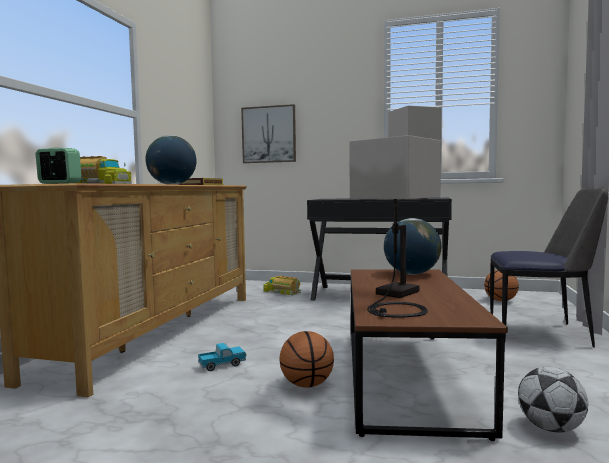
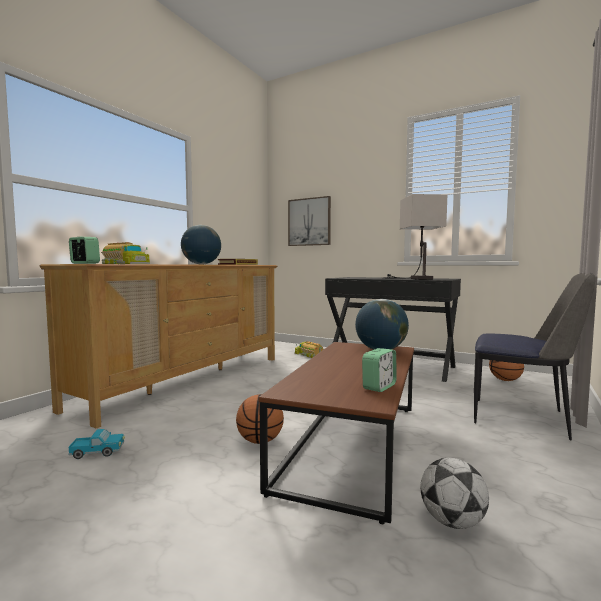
camera: 15 degrees right, 0 degrees up
toy truck [198,343,247,371] -> toy truck moved to [68,429,125,459]
table lamp [349,135,441,318] -> none
none -> alarm clock [362,348,397,392]

